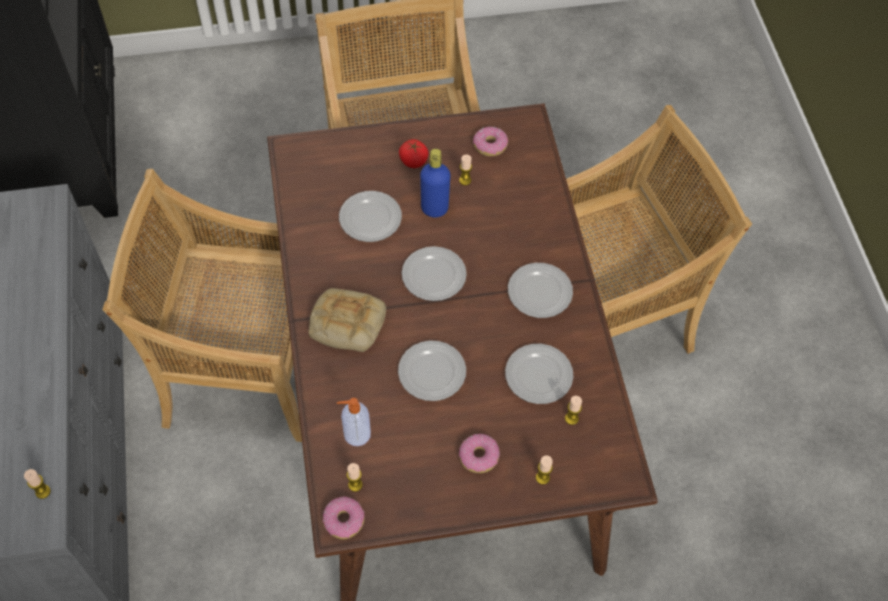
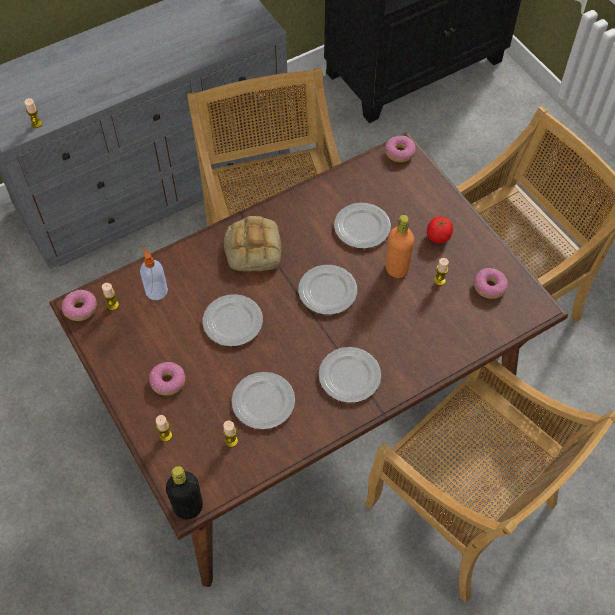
camera: 70 degrees right, 0 degrees up
blue bottle [420,149,450,217] -> orange bottle [386,215,414,278]
none -> black bottle [166,466,203,520]
none -> donut [385,136,416,162]

